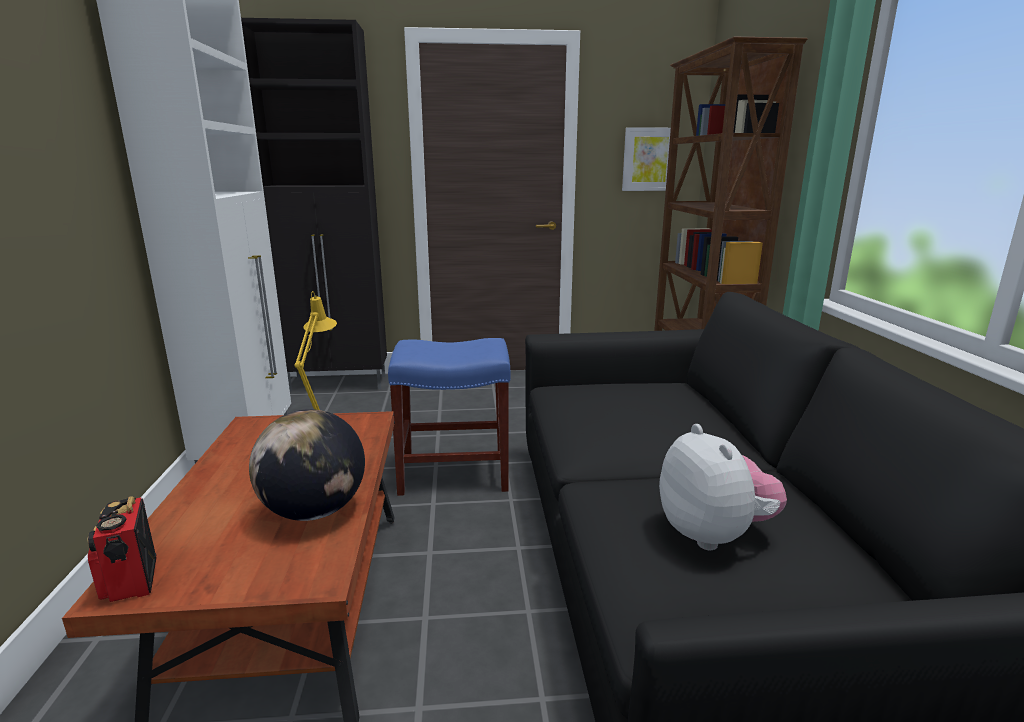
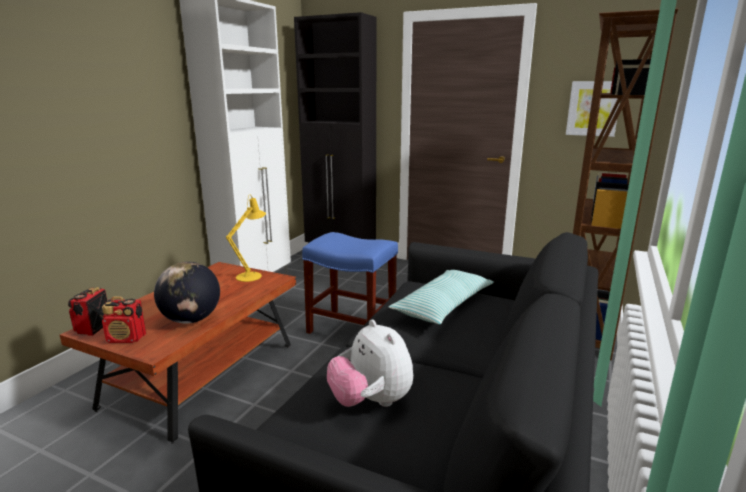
camera: 30 degrees right, 0 degrees up
plush toy [659,424,787,550] -> plush toy turned 135 degrees clockwise [327,320,413,407]
none -> radio [102,296,146,343]
none -> pillow [389,270,494,324]

